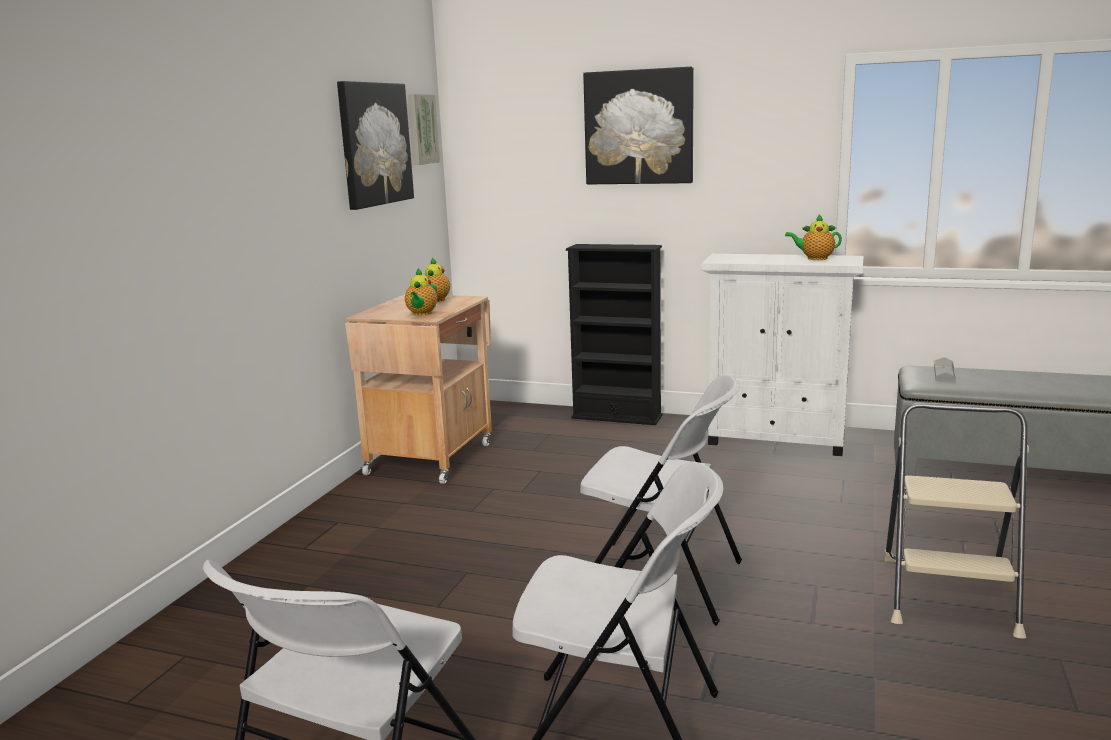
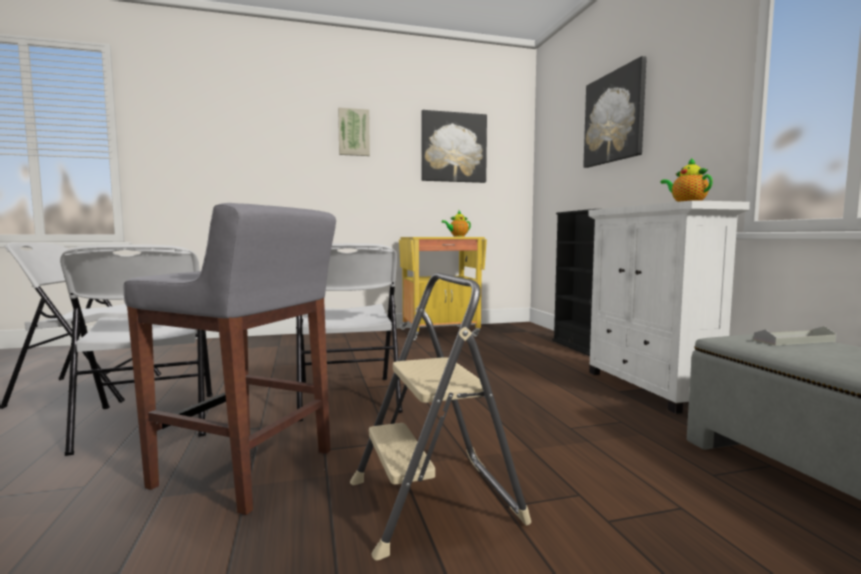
camera: 55 degrees right, 10 degrees down
brown cart [345,294,492,484] -> yellow cart [399,237,487,340]
teapot [405,268,437,316] -> none
picture [408,94,440,165] -> picture moved to [338,107,370,156]
none -> grey stool [124,203,336,515]

